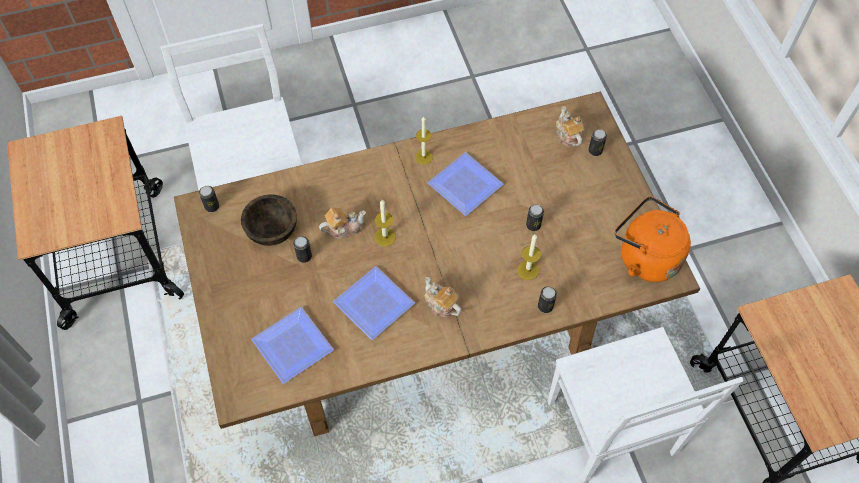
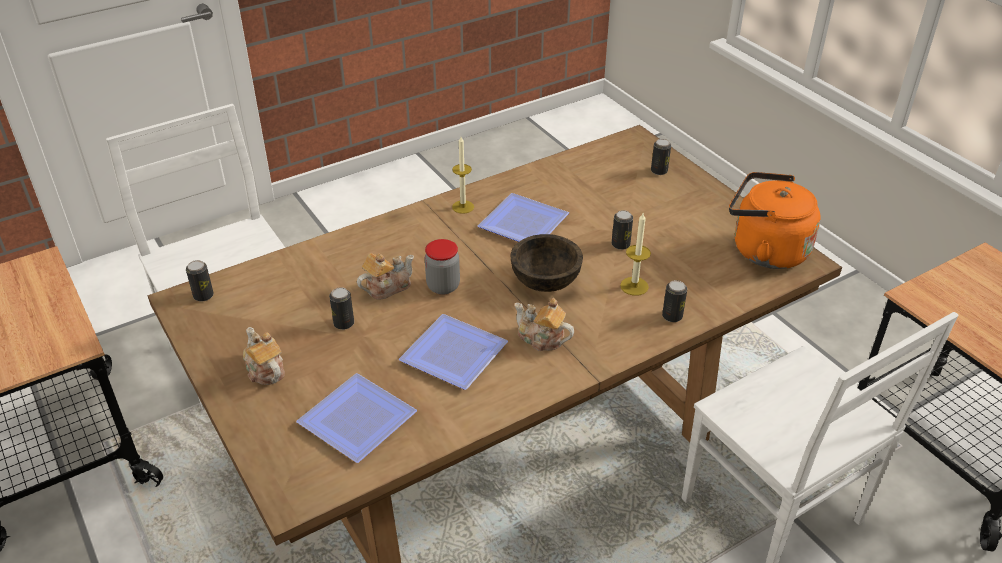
camera: 15 degrees left, 20 degrees down
brown bowl [241,194,297,246] -> brown bowl moved to [510,234,583,292]
candle [374,200,396,246] -> jar [425,239,460,295]
teapot [556,106,585,147] -> teapot moved to [243,327,285,385]

